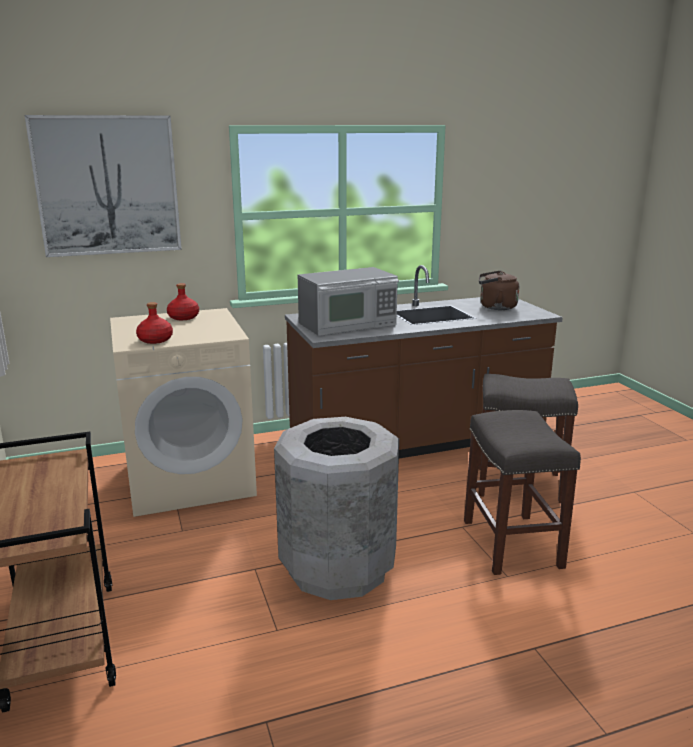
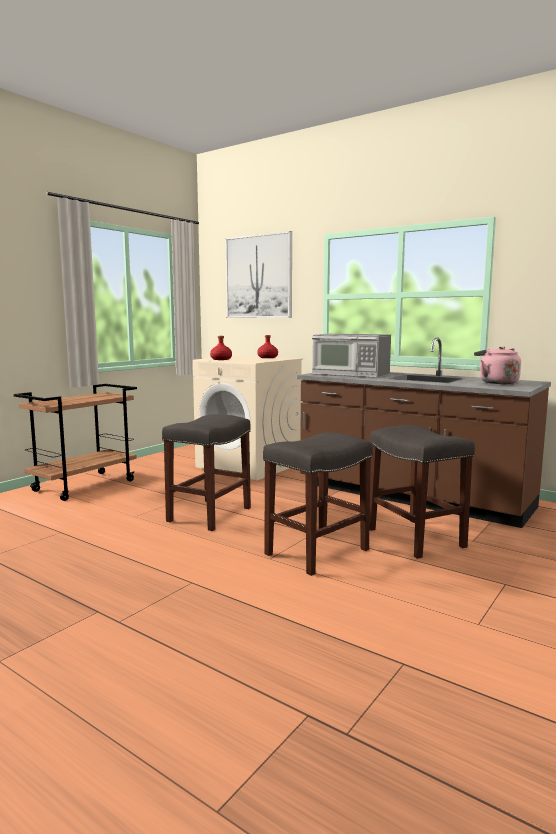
camera: 55 degrees right, 10 degrees down
grey trash can [274,417,399,600] -> grey stool [162,414,251,531]
brown kettle [479,270,519,310] -> pink kettle [474,346,521,384]

